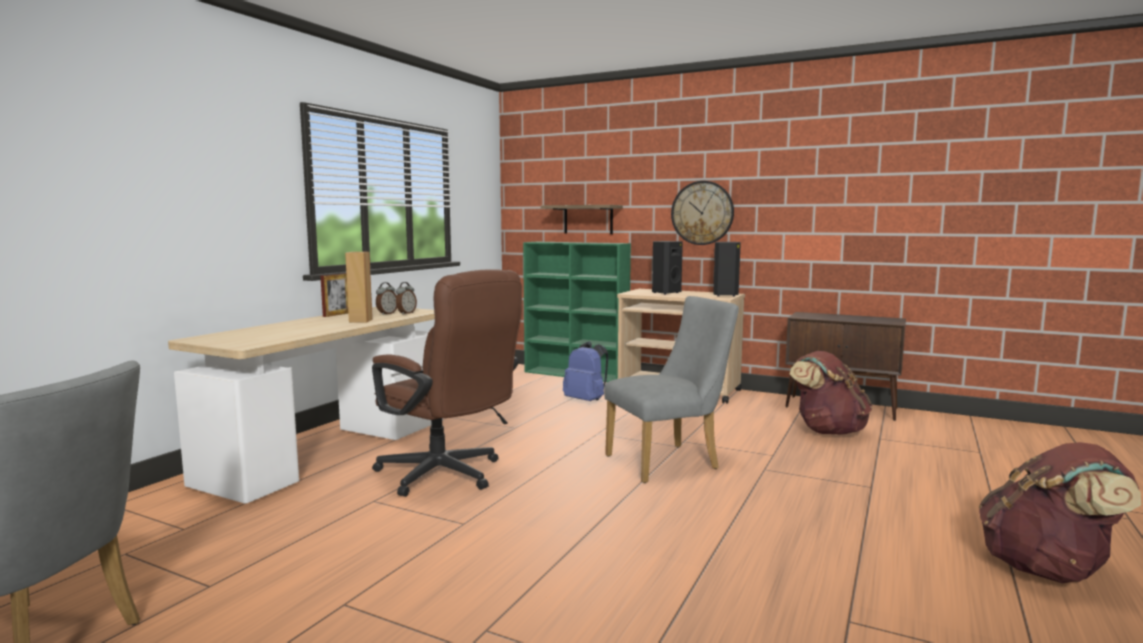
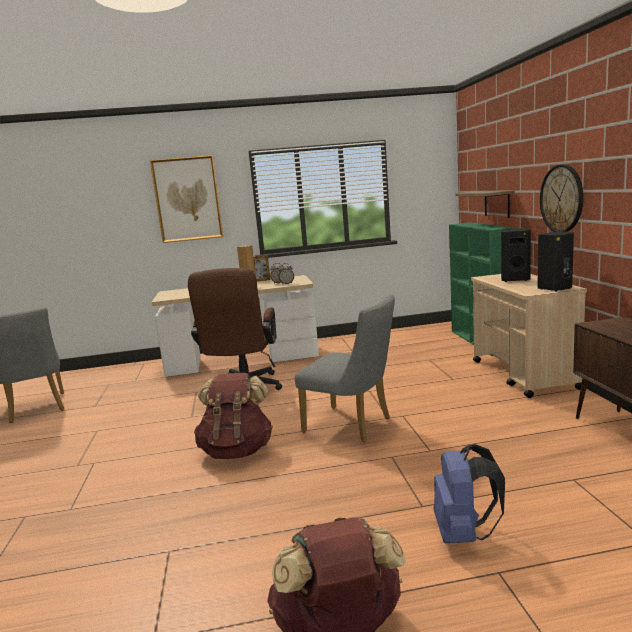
camera: 55 degrees right, 5 degrees up
blue backpack [563,341,608,401] -> blue backpack moved to [433,444,505,543]
brown backpack [790,351,872,435] -> brown backpack moved to [194,373,273,459]
none -> picture [150,155,223,243]

